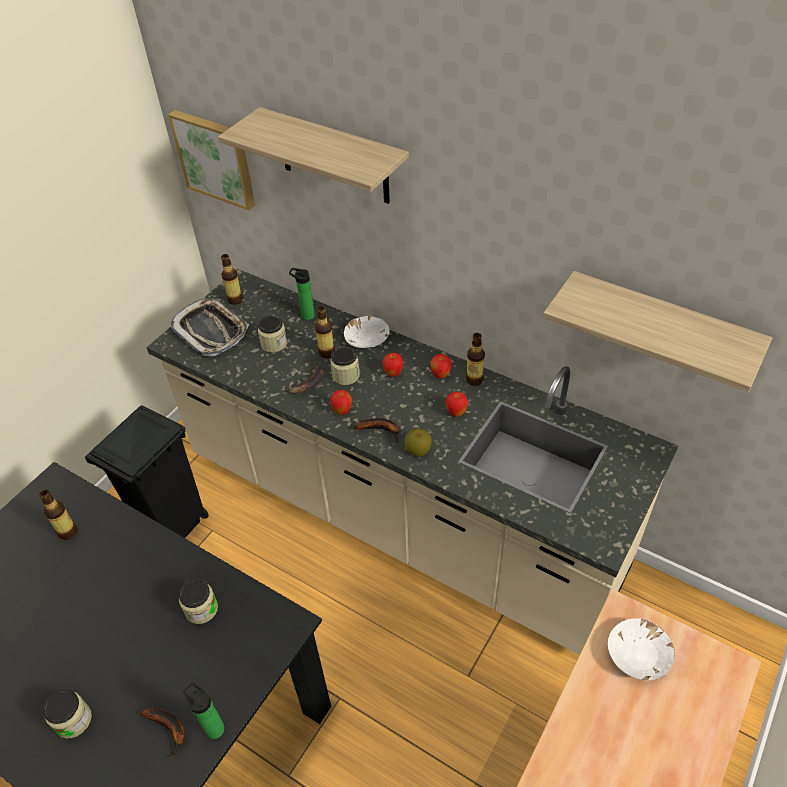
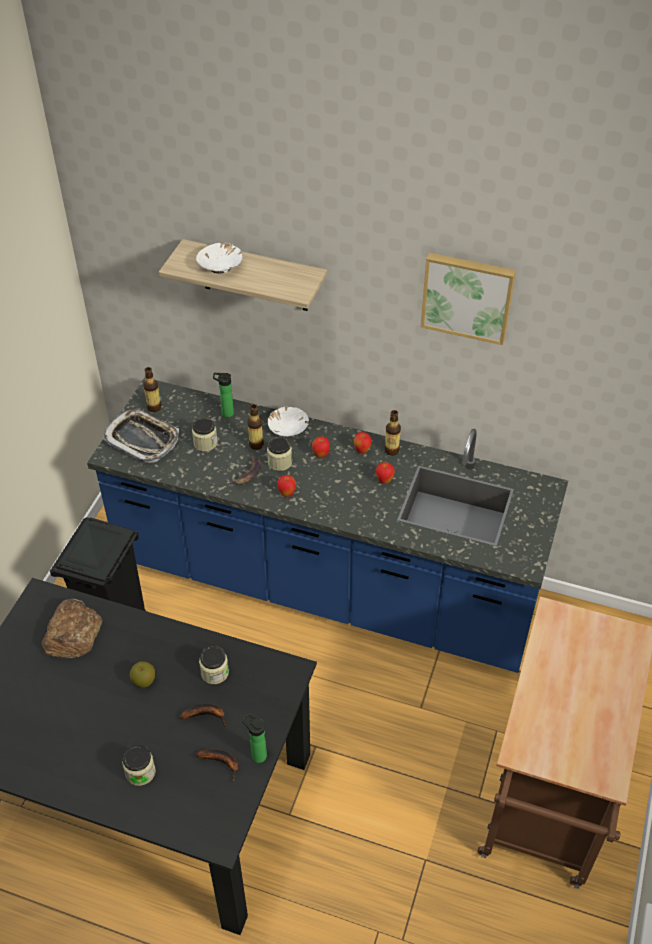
camera: 15 degrees left, 0 degrees up
bottle [39,490,77,540] -> bread [41,599,102,658]
beige counter [147,269,678,655] -> blue counter [87,378,568,673]
picture [168,110,255,211] -> picture moved to [421,253,516,345]
banana [354,418,399,443] -> banana moved to [180,704,226,727]
apple [404,428,432,456] -> apple moved to [129,661,155,688]
shelf [543,271,772,392] -> none
white bowl [608,618,675,681] -> white bowl moved to [196,243,243,274]

